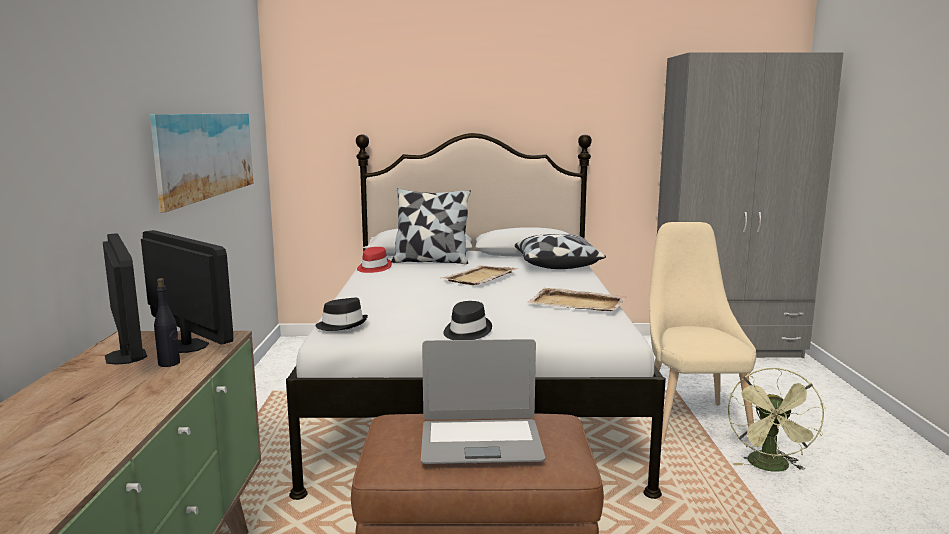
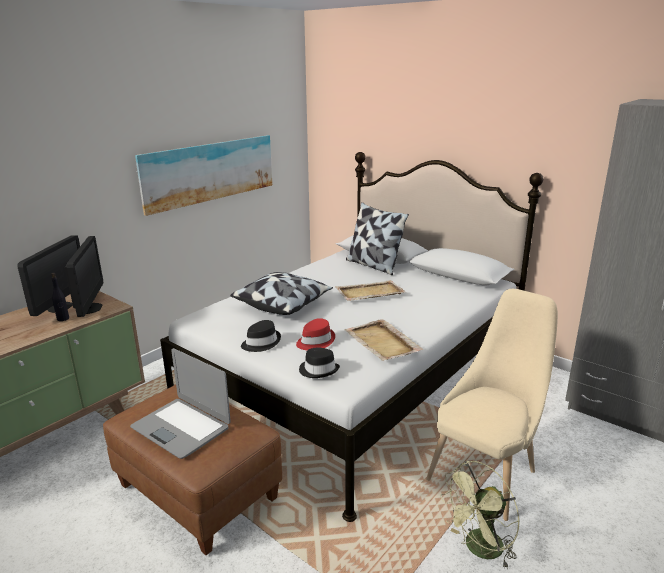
camera: 40 degrees right, 10 degrees up
black hat [315,298,368,331] -> black hat moved to [299,347,340,378]
red hat [357,247,392,273] -> red hat moved to [296,318,335,350]
pillow [515,234,606,269] -> pillow moved to [230,272,333,315]

